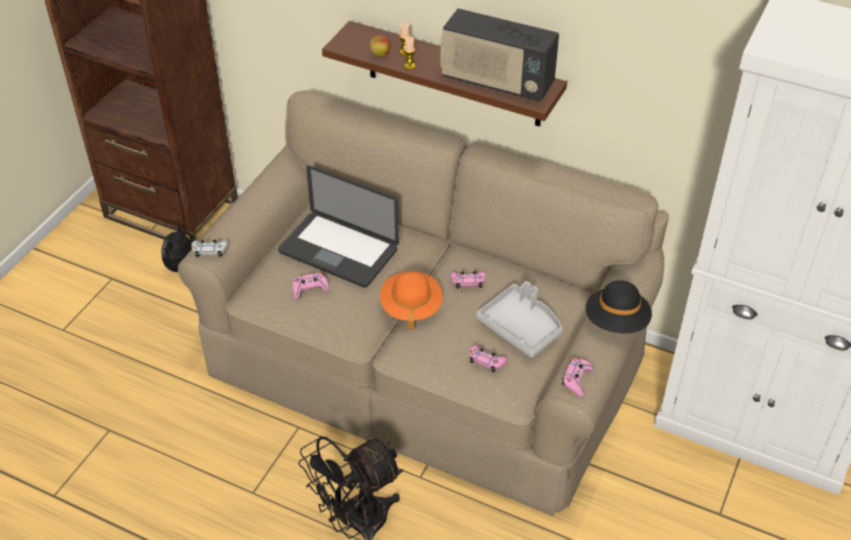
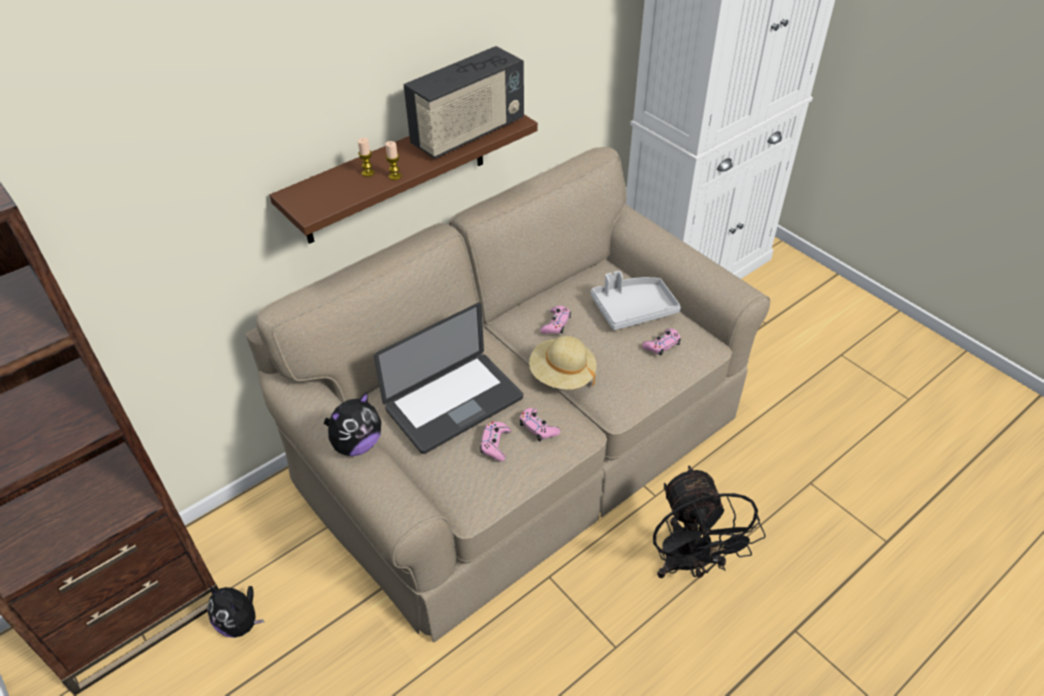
camera: 65 degrees left, 0 degrees up
white game controller [191,240,229,257] -> none
apple [370,35,390,57] -> none
orange hat [380,272,443,330] -> beige hat [529,336,597,390]
pink game controller [562,358,594,396] -> pink game controller moved to [520,408,560,441]
black hat [586,280,652,333] -> none
none -> plush toy [324,392,381,456]

